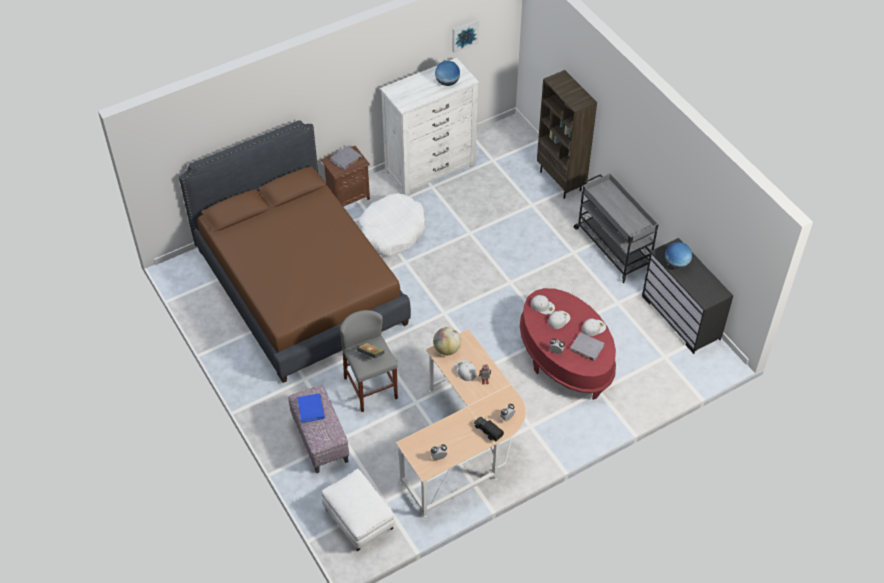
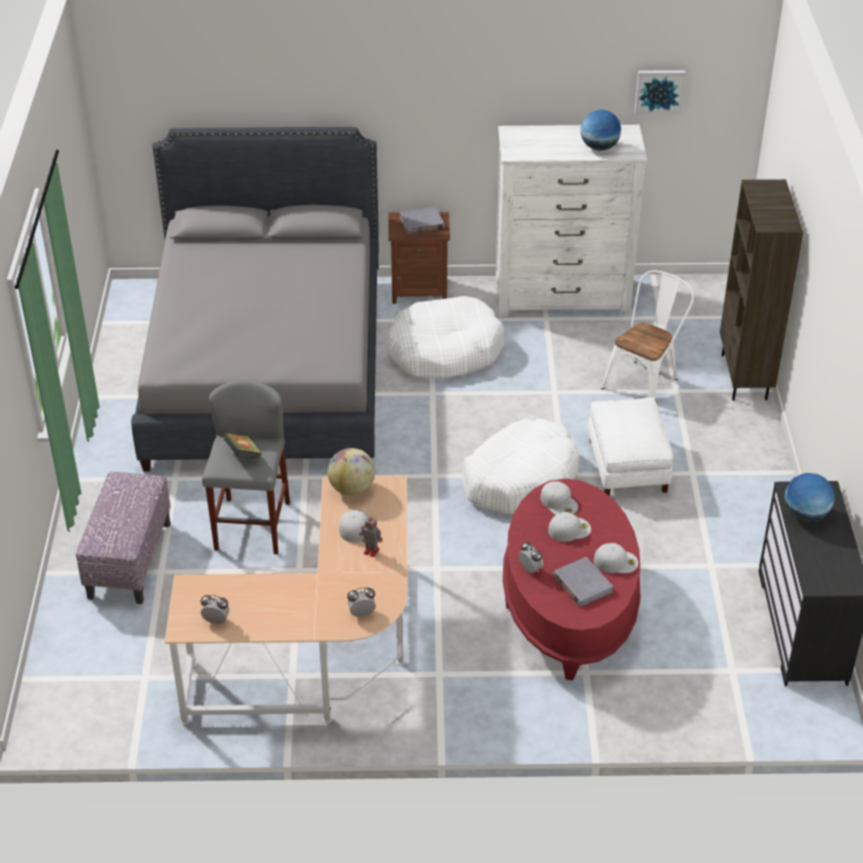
camera: 30 degrees right, 10 degrees down
brown bed [179,120,411,383] -> grey bed [131,127,379,471]
blue book [297,393,325,423] -> none
white ottoman [322,469,395,551] -> white ottoman moved to [588,397,673,496]
toy truck [474,417,504,441] -> none
grey cart [573,173,659,283] -> none
none -> white dog bed [462,419,579,514]
none -> white chair [601,270,694,398]

